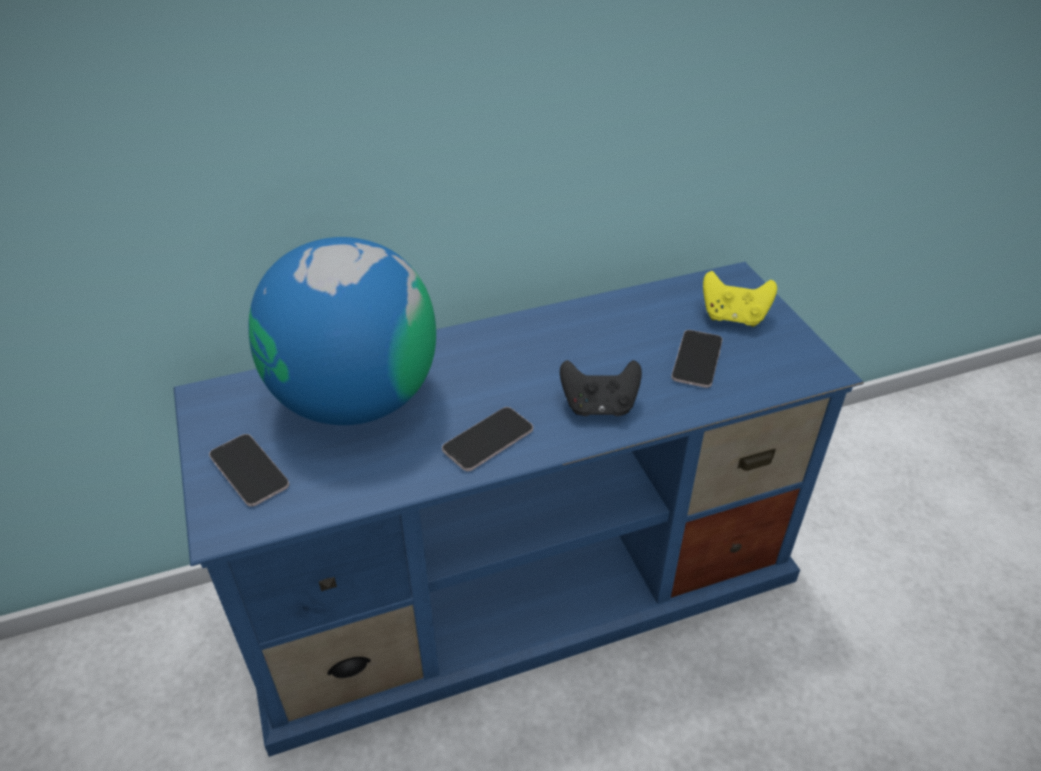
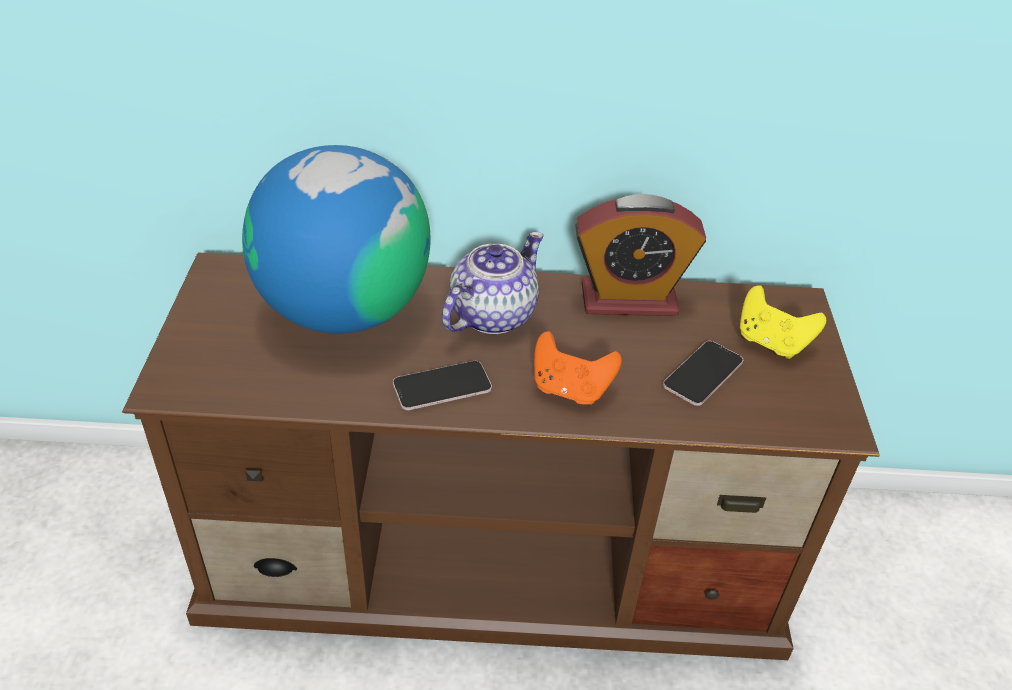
camera: 20 degrees right, 0 degrees up
blue tv stand [174,262,864,757] -> brown tv stand [122,252,880,660]
phone [209,434,289,507] -> none
black game controller [560,360,642,416] -> orange game controller [534,331,622,405]
none -> teapot [442,232,544,334]
none -> alarm clock [575,194,706,316]

